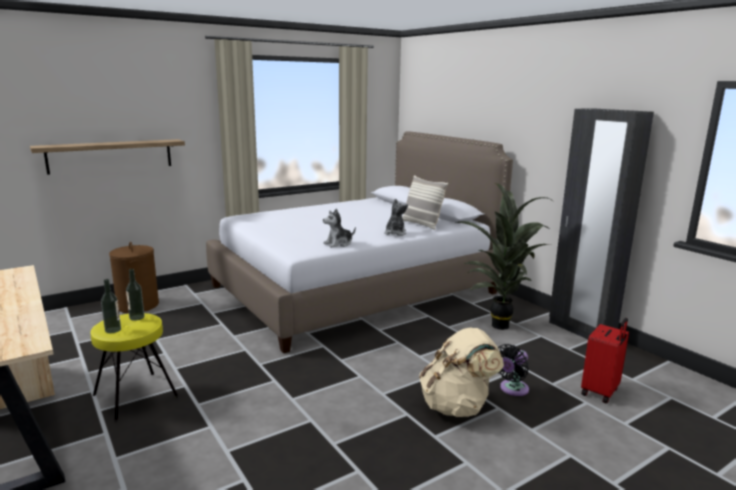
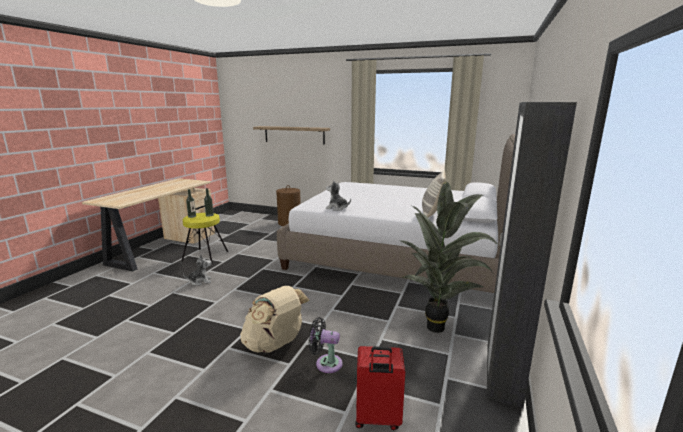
camera: 55 degrees right, 0 degrees up
plush toy [384,198,408,236] -> plush toy moved to [183,254,212,286]

